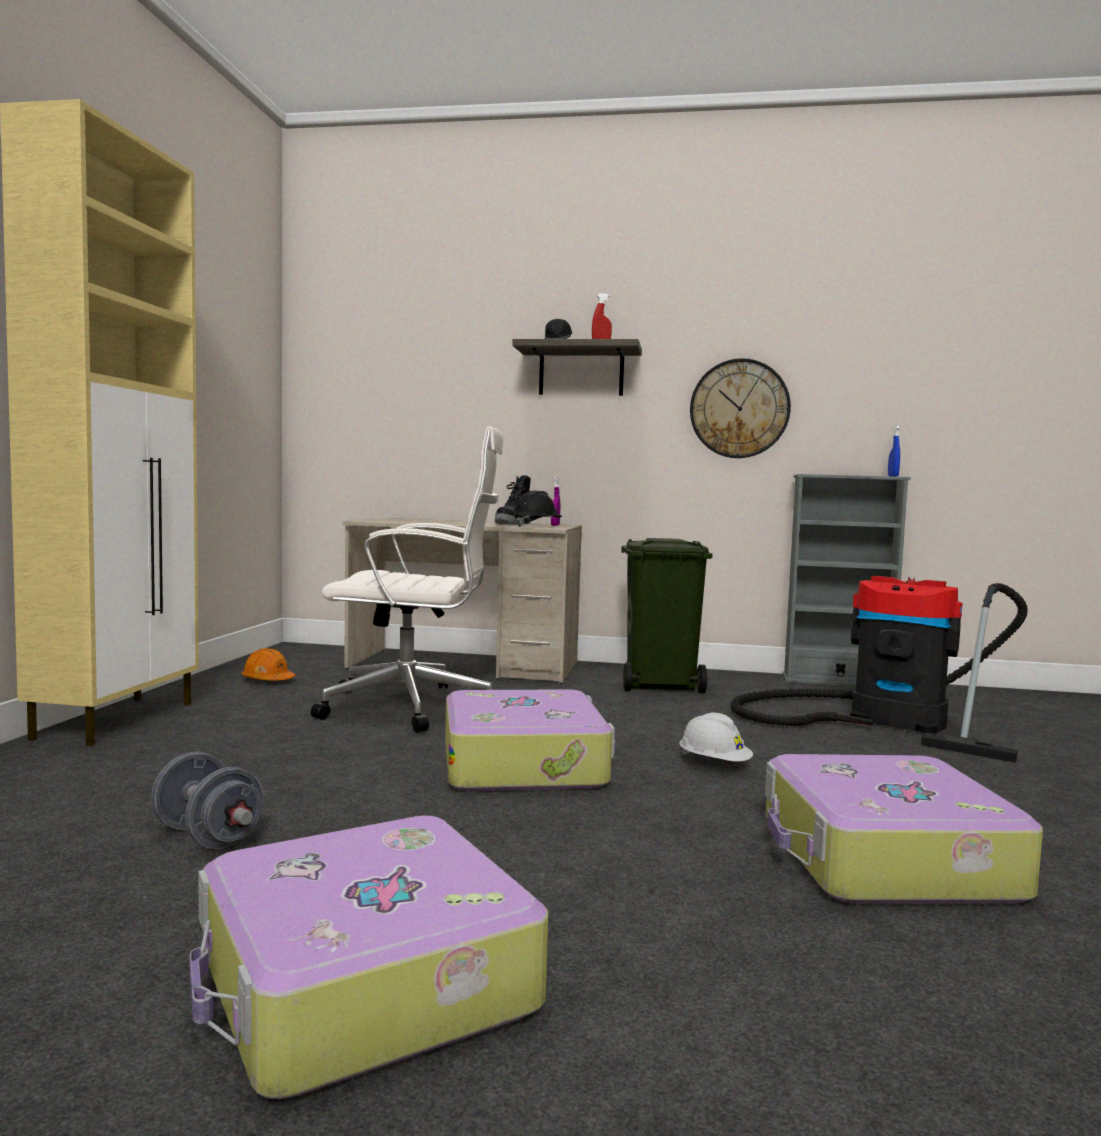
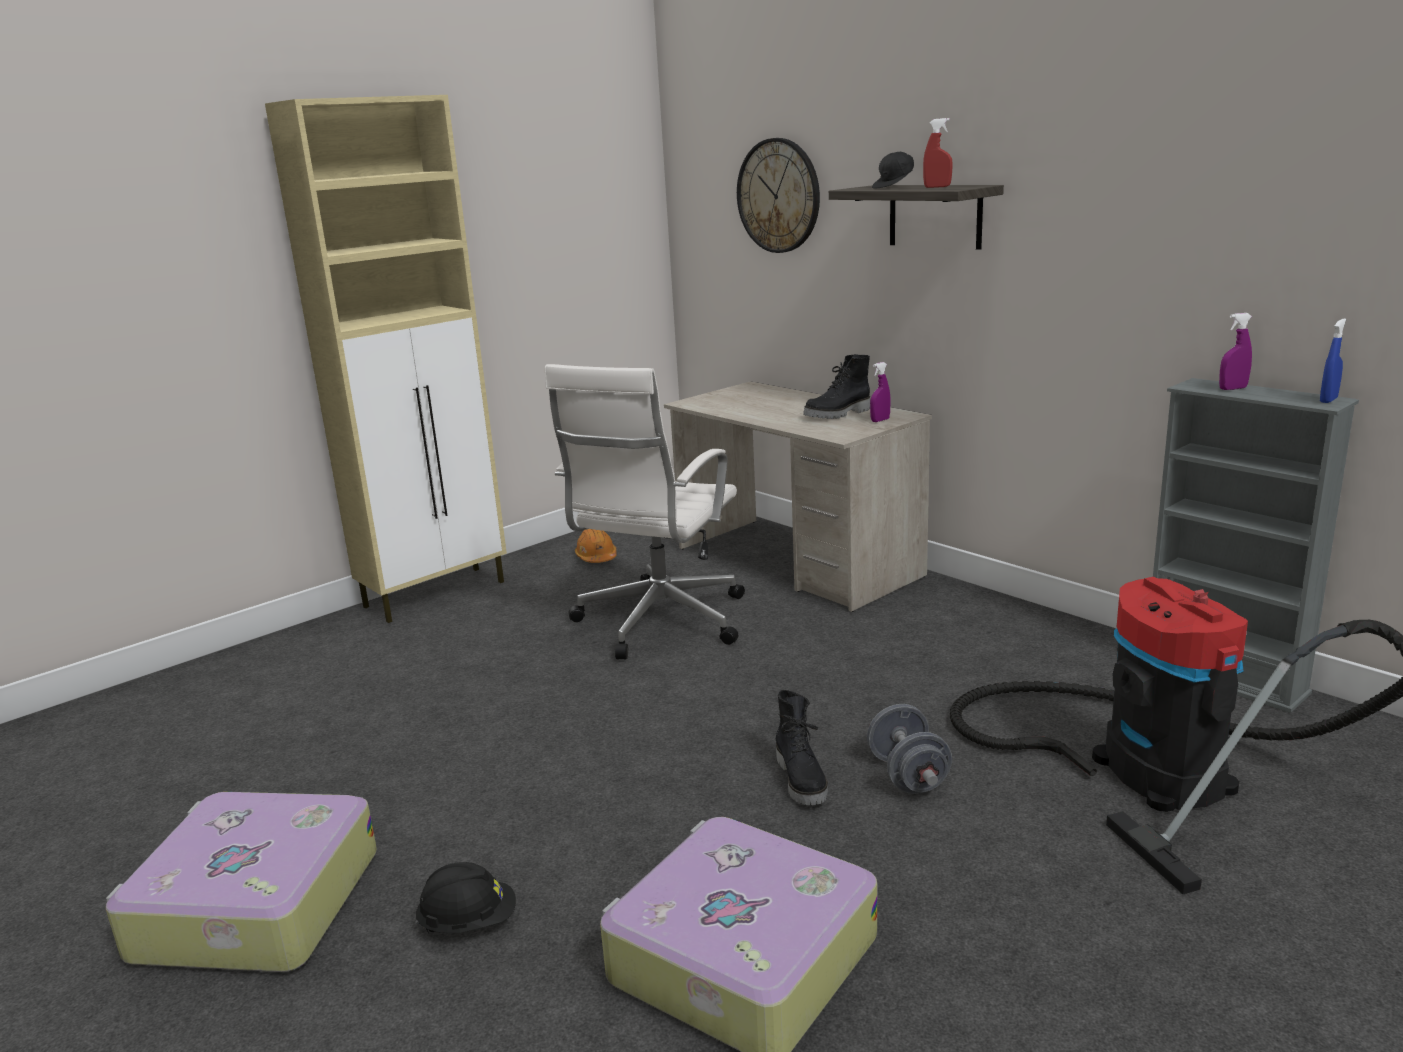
camera: 40 degrees right, 15 degrees up
grey dumbbell [151,752,264,849] -> grey dumbbell moved to [867,704,952,794]
white office chair [311,426,504,733] -> white office chair turned 75 degrees clockwise [545,364,745,660]
suitcase [445,689,615,791] -> none
black hard hat [513,491,562,527] -> black hard hat moved to [415,862,516,933]
green trash can [621,538,712,693] -> none
white hard hat [679,713,753,762] -> black boot [776,690,828,805]
wall clock [690,358,791,458] -> wall clock moved to [737,138,820,253]
none -> purple spray bottle [1219,313,1252,390]

